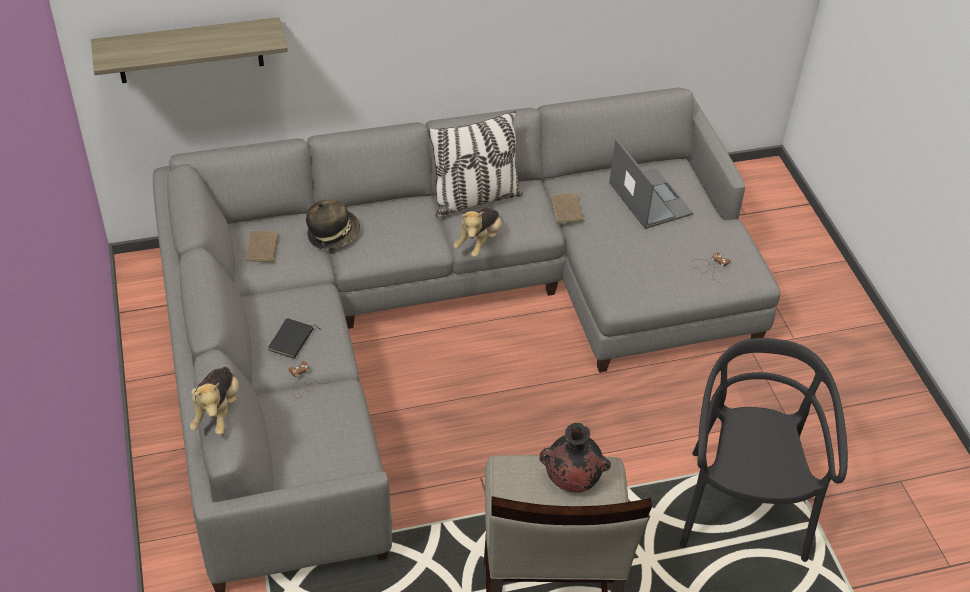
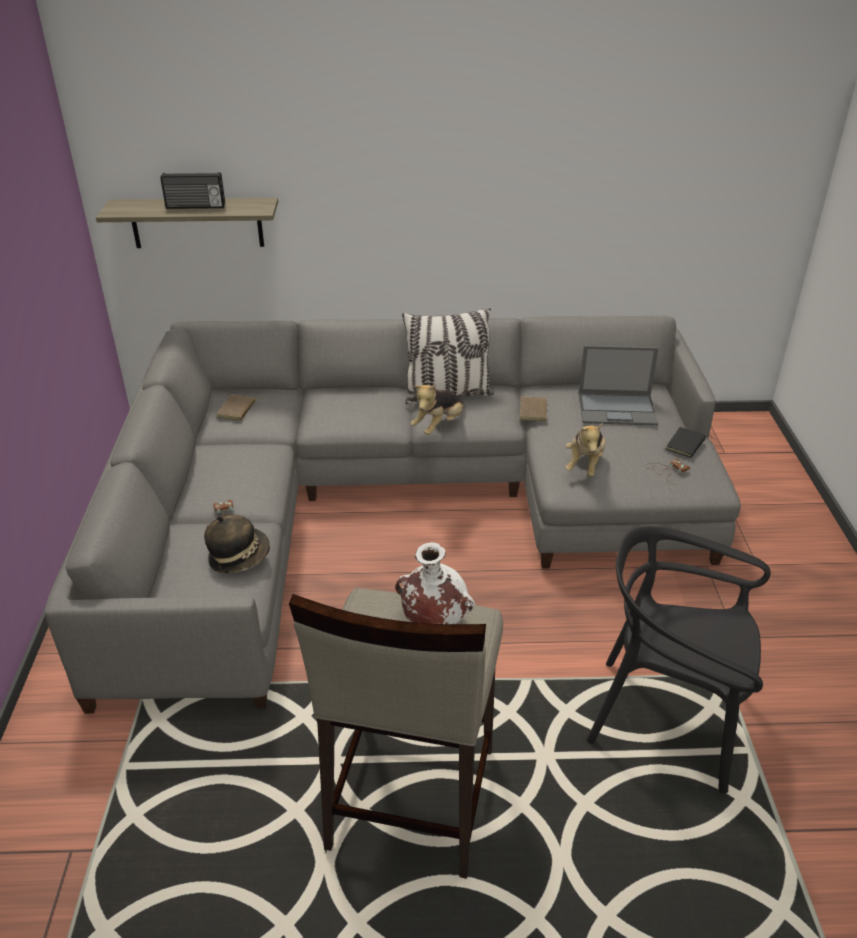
camera: 15 degrees right, 10 degrees down
plush toy [190,367,239,435] -> plush toy moved to [565,423,606,477]
black book [268,318,322,359] -> black book moved to [665,427,714,458]
hat [306,200,360,249] -> hat moved to [204,515,270,573]
black vase [539,423,611,493] -> white vase [395,542,475,624]
laptop [609,139,693,229] -> laptop turned 105 degrees clockwise [578,345,659,426]
black chair [680,338,848,562] -> black chair turned 90 degrees counterclockwise [587,526,771,794]
none -> radio [160,172,225,209]

